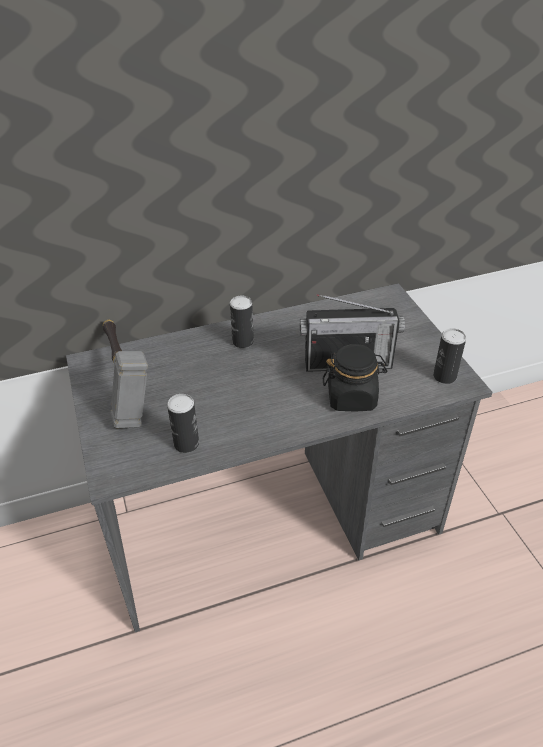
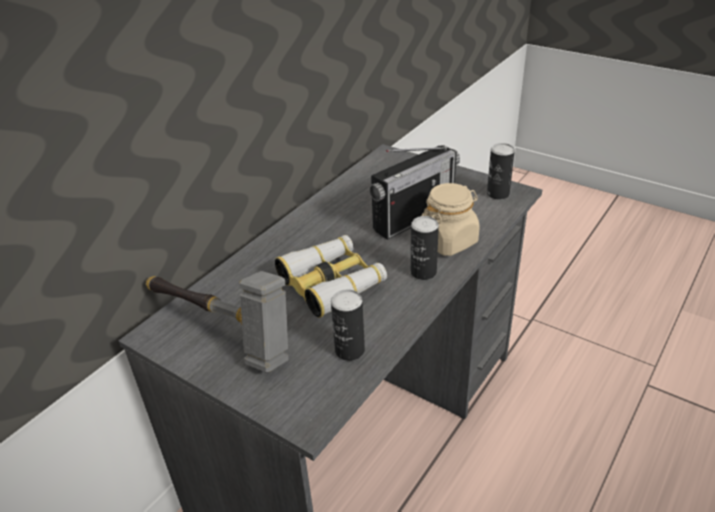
camera: 35 degrees left, 5 degrees down
can [230,295,254,348] -> can moved to [411,216,439,280]
black jar [323,344,388,412] -> beige jar [421,183,480,256]
none -> binoculars [275,235,387,318]

